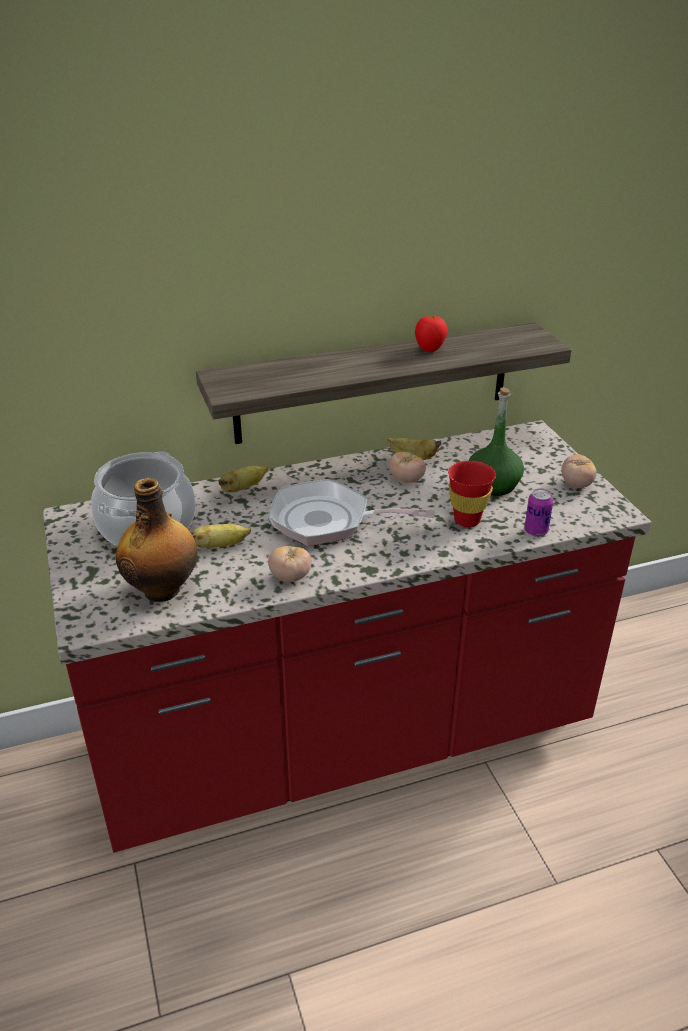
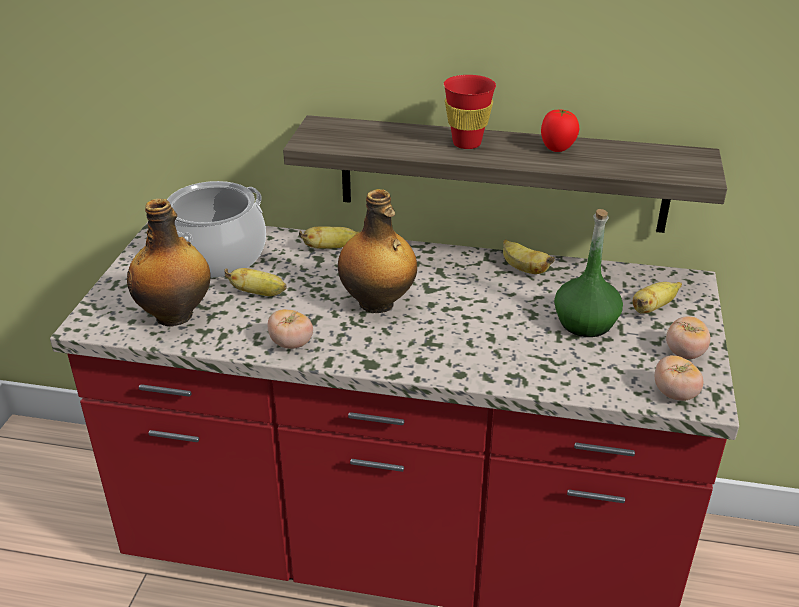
camera: 30 degrees right, 0 degrees up
frying pan [267,479,435,546] -> bottle [338,189,417,313]
tomato [389,452,426,483] -> tomato moved to [655,355,703,401]
red cup [448,461,496,527] -> red cup moved to [443,75,496,149]
can [524,488,553,537] -> none
none -> banana [633,282,682,313]

